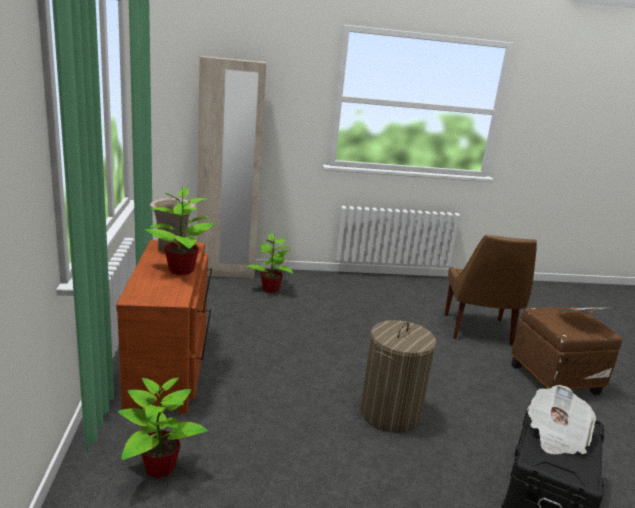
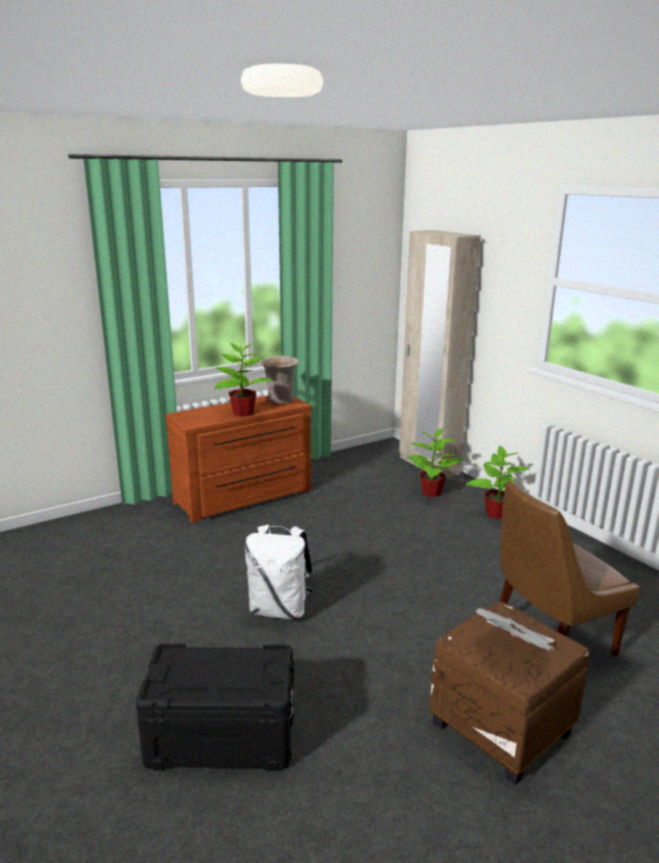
camera: 65 degrees right, 0 degrees up
potted plant [118,377,208,478] -> potted plant moved to [465,446,530,519]
laundry basket [360,320,436,433] -> white backpack [245,524,313,619]
newspaper [527,385,596,454] -> none

